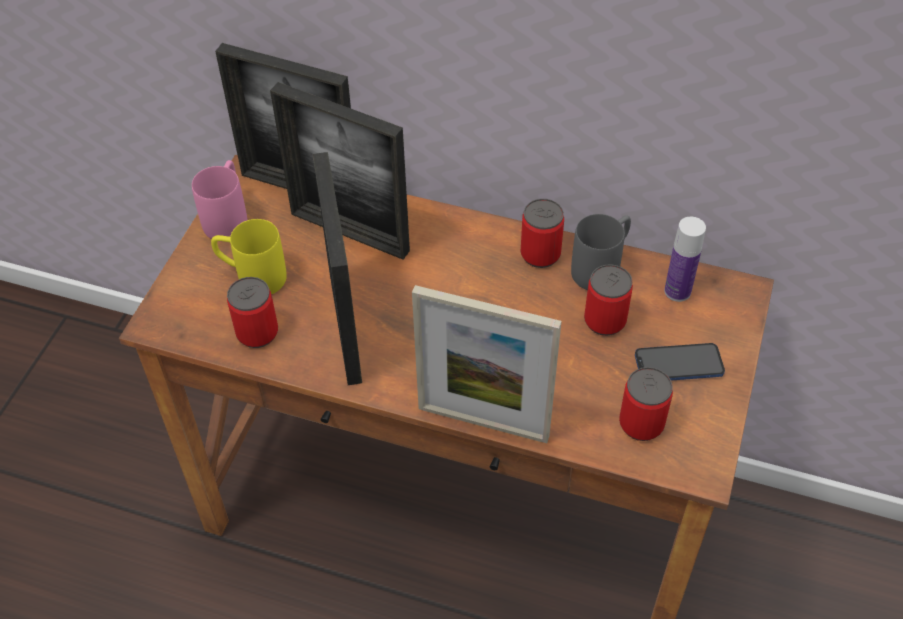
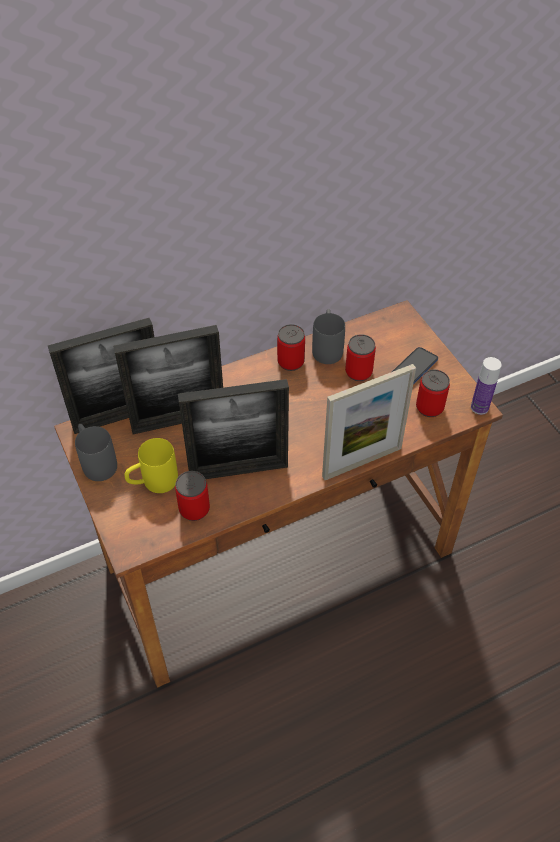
camera: 45 degrees left, 0 degrees up
pink mug [192,160,247,239] -> grey mug [75,424,117,481]
picture frame [313,152,362,385] -> picture frame turned 135 degrees clockwise [178,379,289,479]
bottle [664,217,706,302] -> bottle moved to [471,357,502,415]

